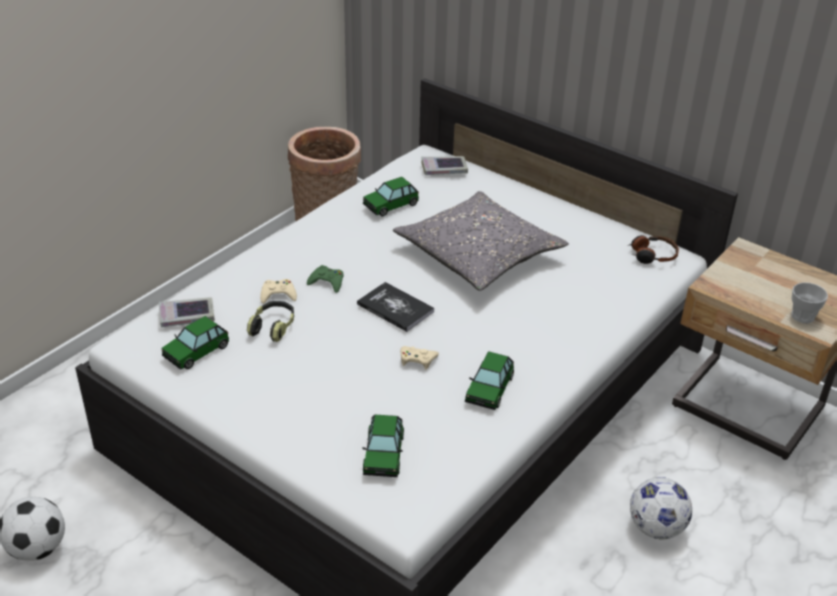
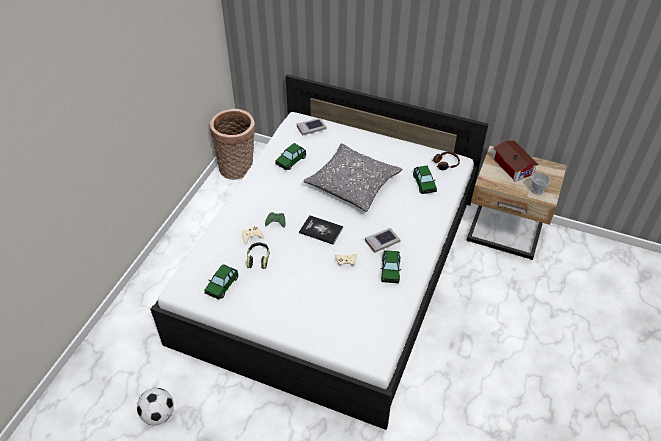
camera: 15 degrees left, 10 degrees up
book [159,297,215,327] -> book moved to [365,228,400,253]
toy car [362,415,404,477] -> toy car moved to [413,165,437,194]
football [630,477,692,539] -> none
none -> toy house [493,140,538,182]

